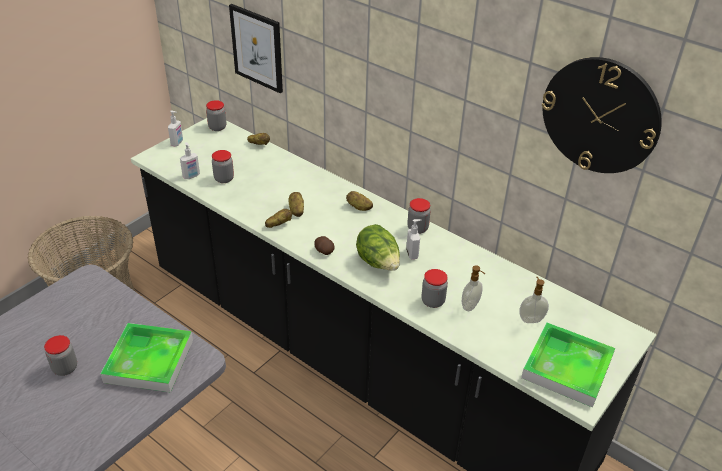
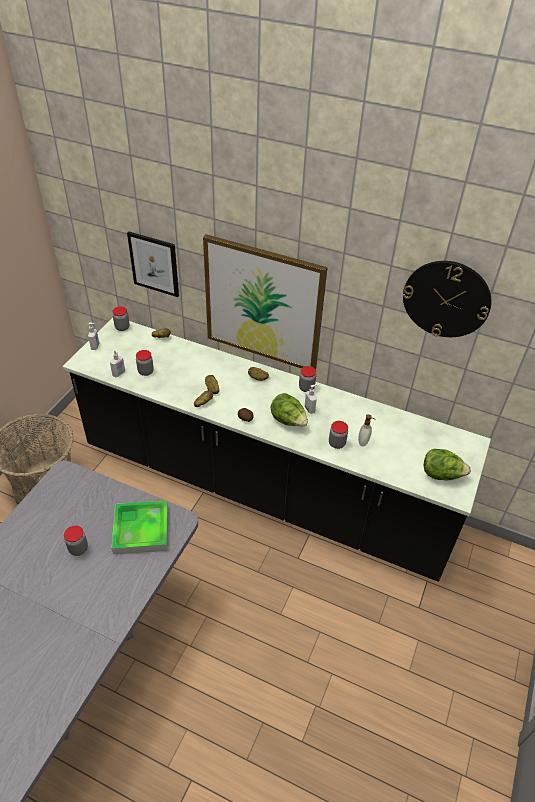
camera: 15 degrees left, 5 degrees up
soap dispenser [519,277,549,323] -> none
tray [521,322,615,408] -> lettuce [424,449,471,480]
none -> picture [203,234,328,370]

